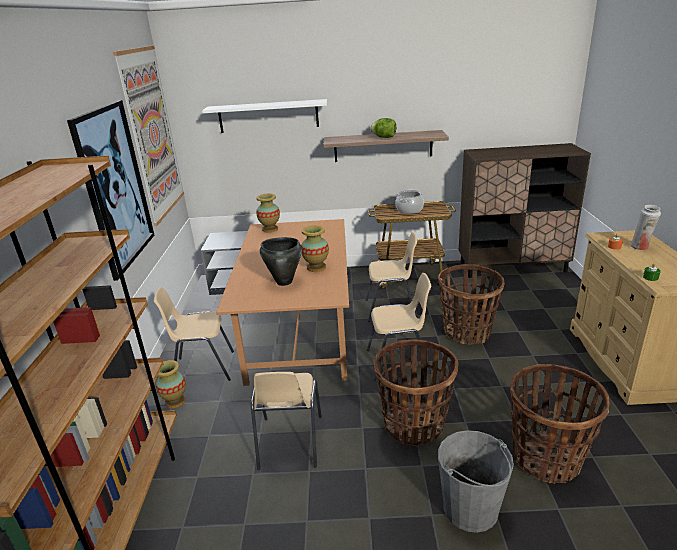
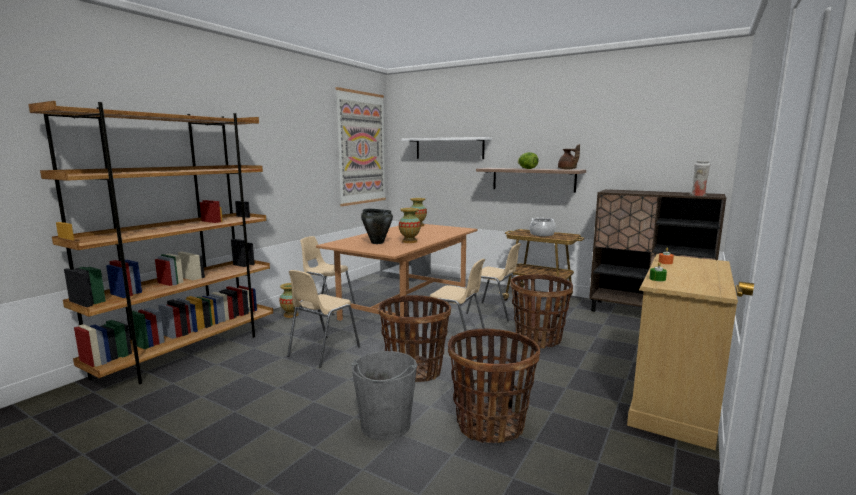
camera: 30 degrees right, 15 degrees down
picture [67,100,154,281] -> none
white vase [629,205,661,250] -> white vase moved to [690,160,711,196]
none -> brown teapot [558,144,580,170]

